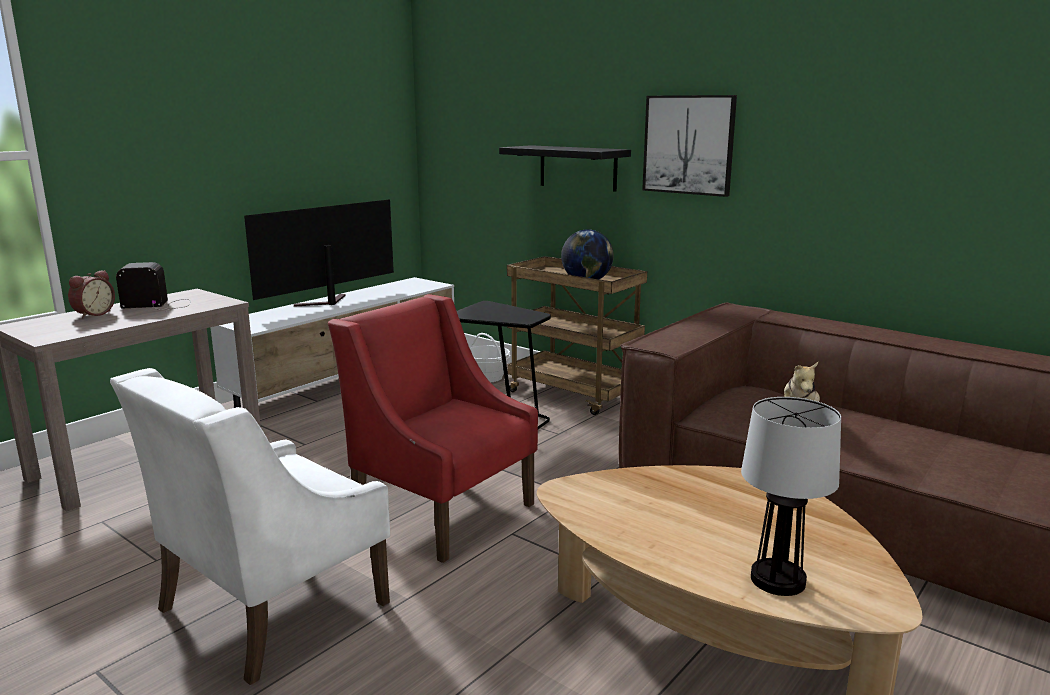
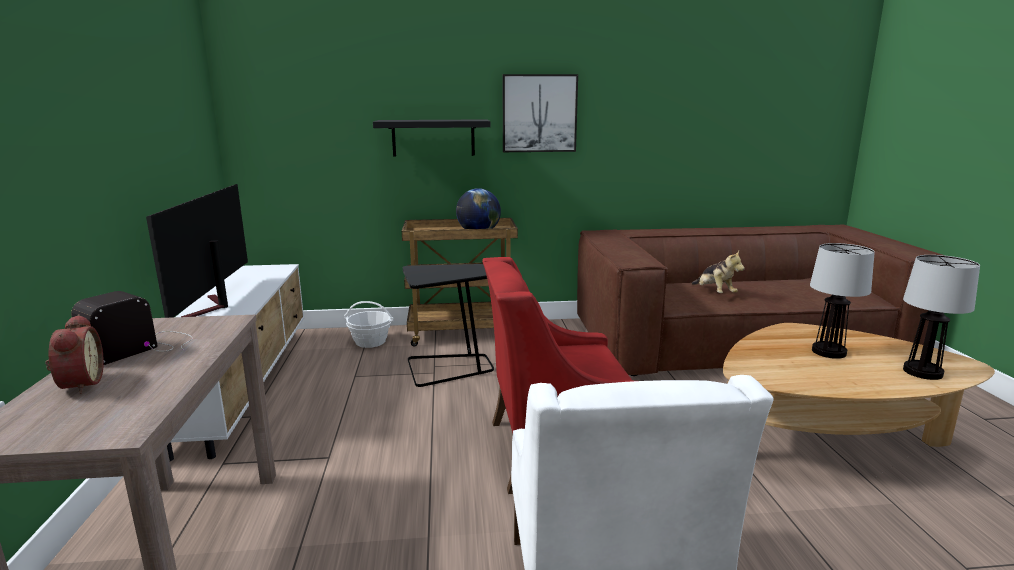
camera: 45 degrees left, 0 degrees up
none -> table lamp [810,243,875,359]

